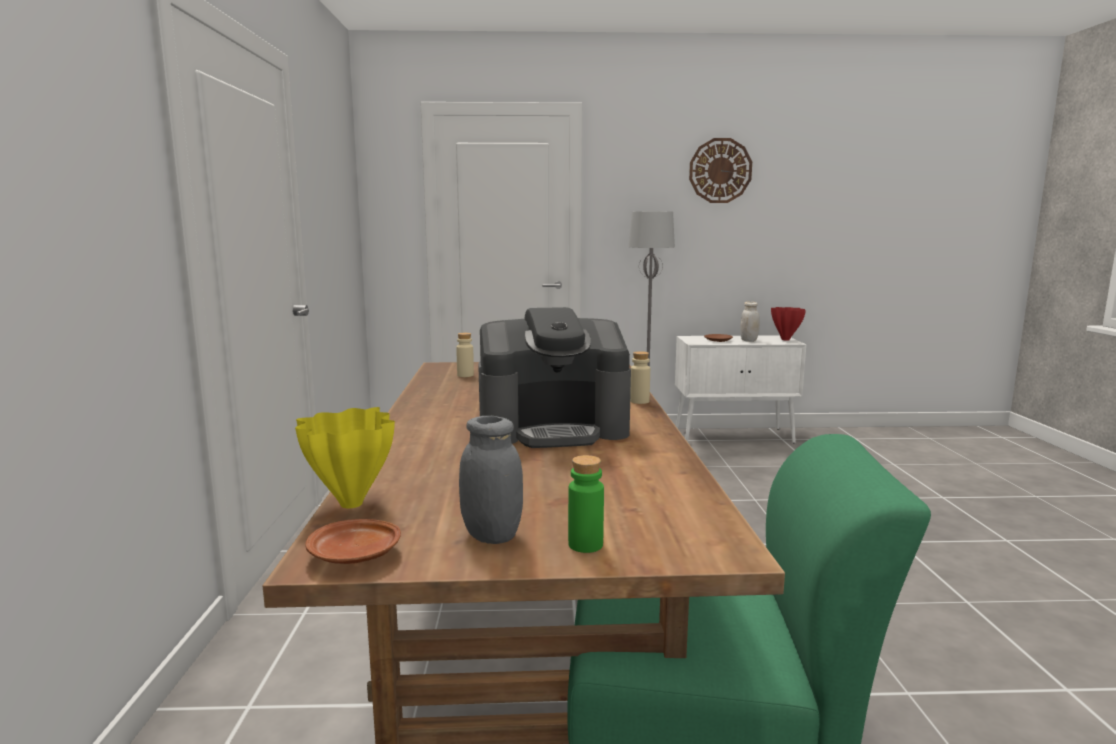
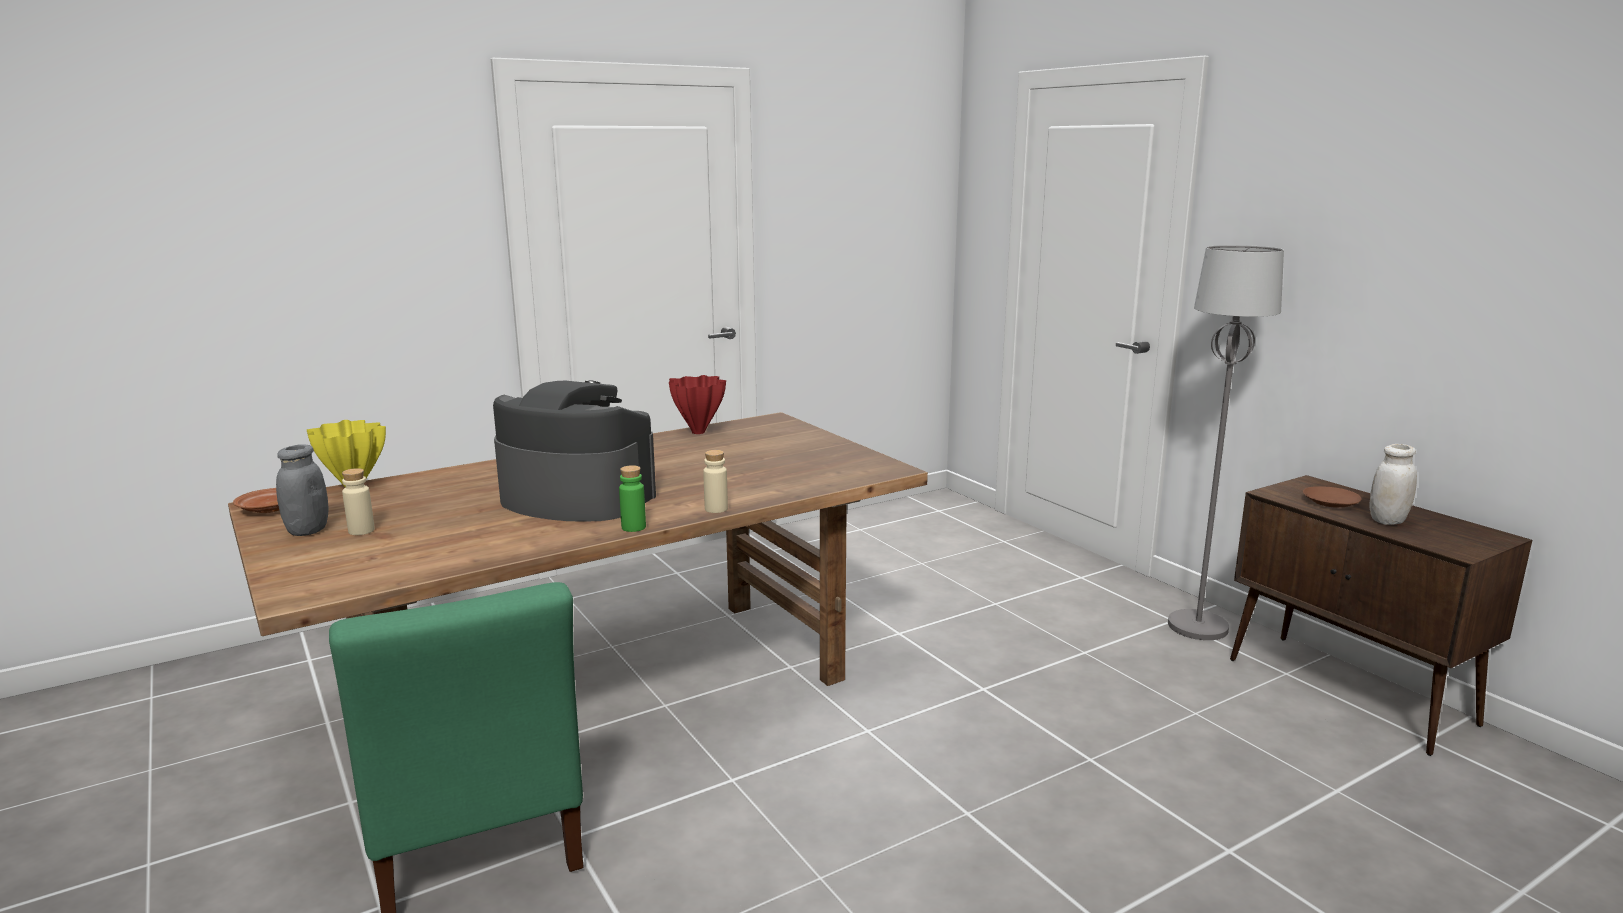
camera: 60 degrees right, 5 degrees up
beige bottle [456,333,474,377] -> beige bottle moved to [342,468,375,535]
coffee machine [478,307,631,448] -> coffee machine turned 150 degrees clockwise [493,380,656,522]
green bottle [568,455,604,553] -> green bottle moved to [619,465,646,532]
white cabinet [675,335,806,443] -> brown cabinet [1230,475,1532,756]
wall clock [689,138,752,203] -> none
red vase [771,307,806,341] -> red vase moved to [669,375,726,434]

